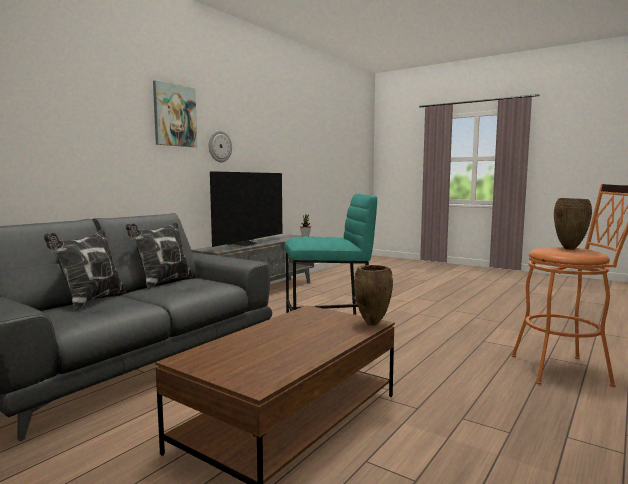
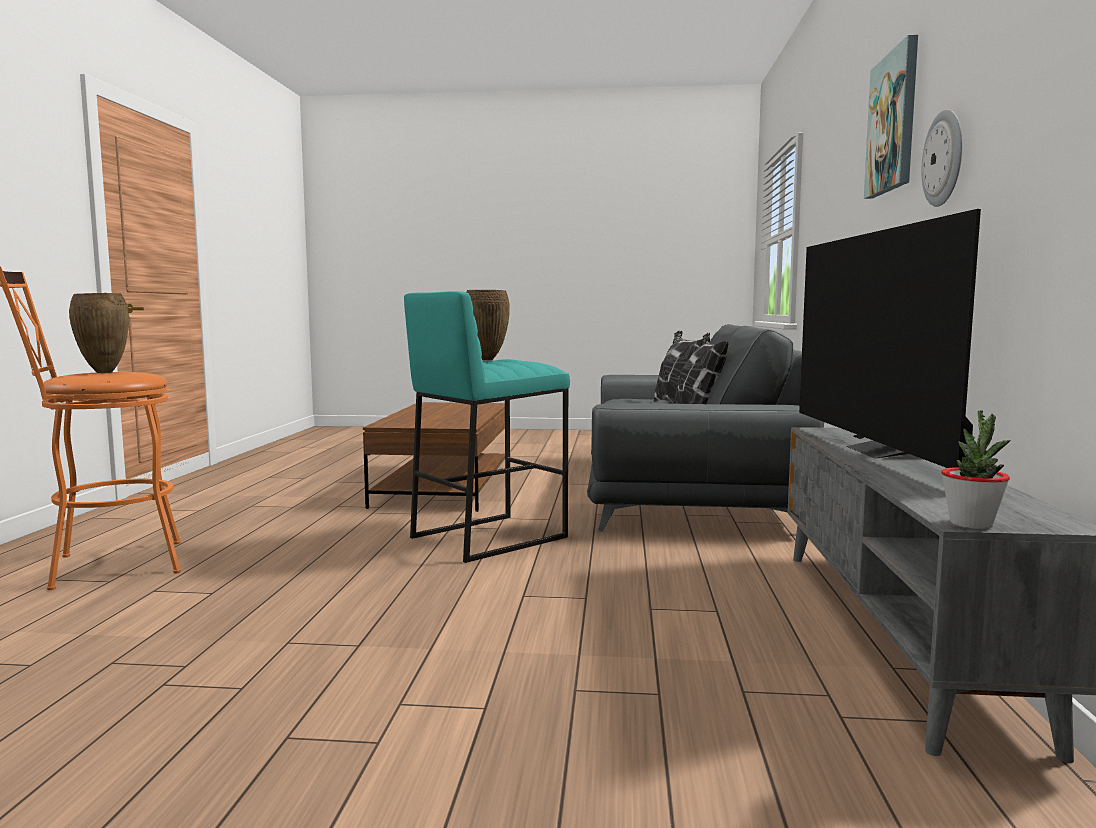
camera: 150 degrees right, 0 degrees up
brown vase [354,265,393,326] -> brown vase moved to [466,290,510,360]

